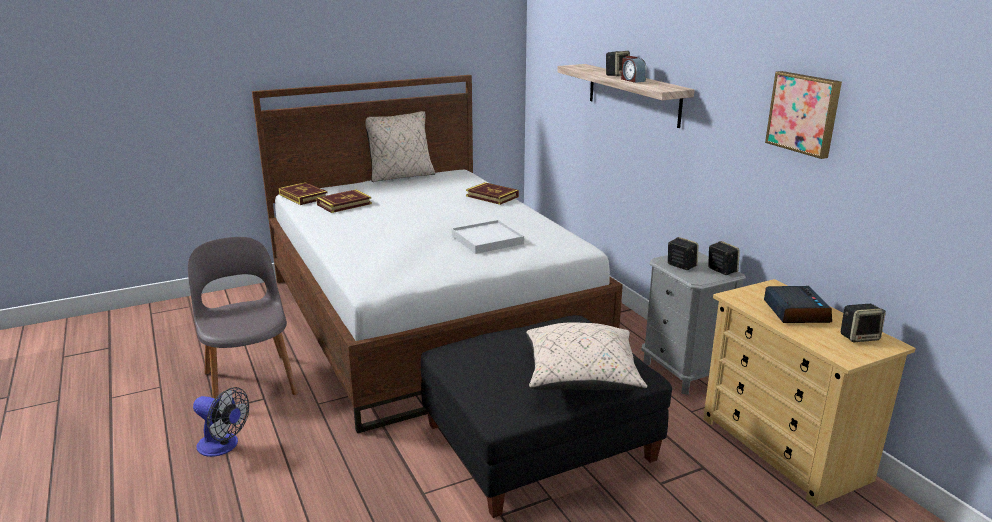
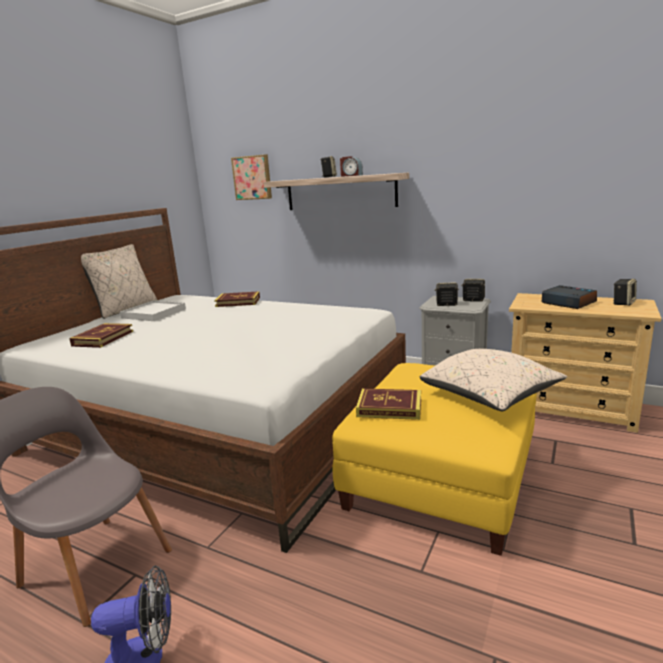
camera: 35 degrees left, 5 degrees down
book [279,182,328,205] -> book moved to [356,388,421,420]
black ottoman [421,315,672,518] -> yellow ottoman [332,363,537,556]
white tray [451,220,524,254] -> white tray moved to [120,301,186,321]
picture [765,71,842,159] -> picture moved to [231,155,272,200]

